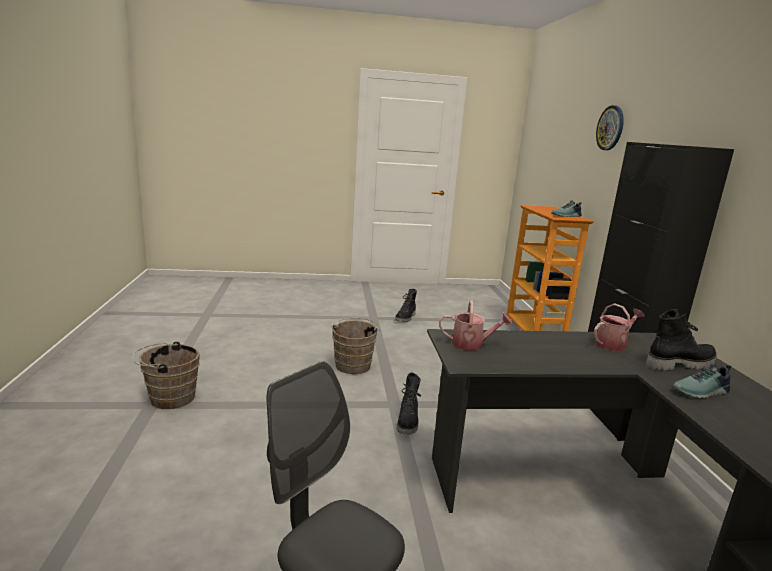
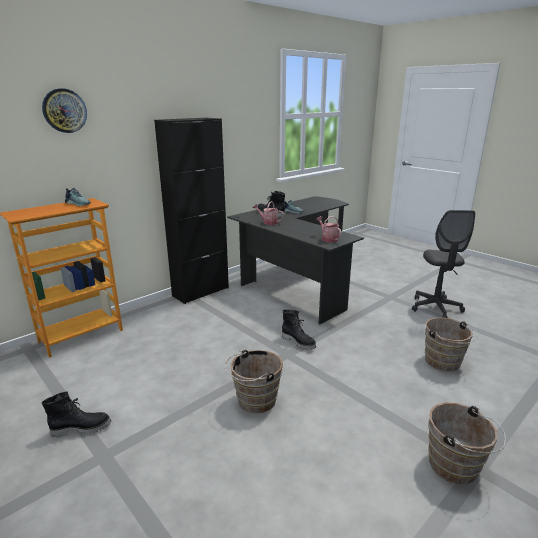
camera: 125 degrees left, 5 degrees up
black boot [397,373,421,435] -> black boot turned 75 degrees clockwise [282,309,316,350]
none -> brown bucket [425,317,478,371]

